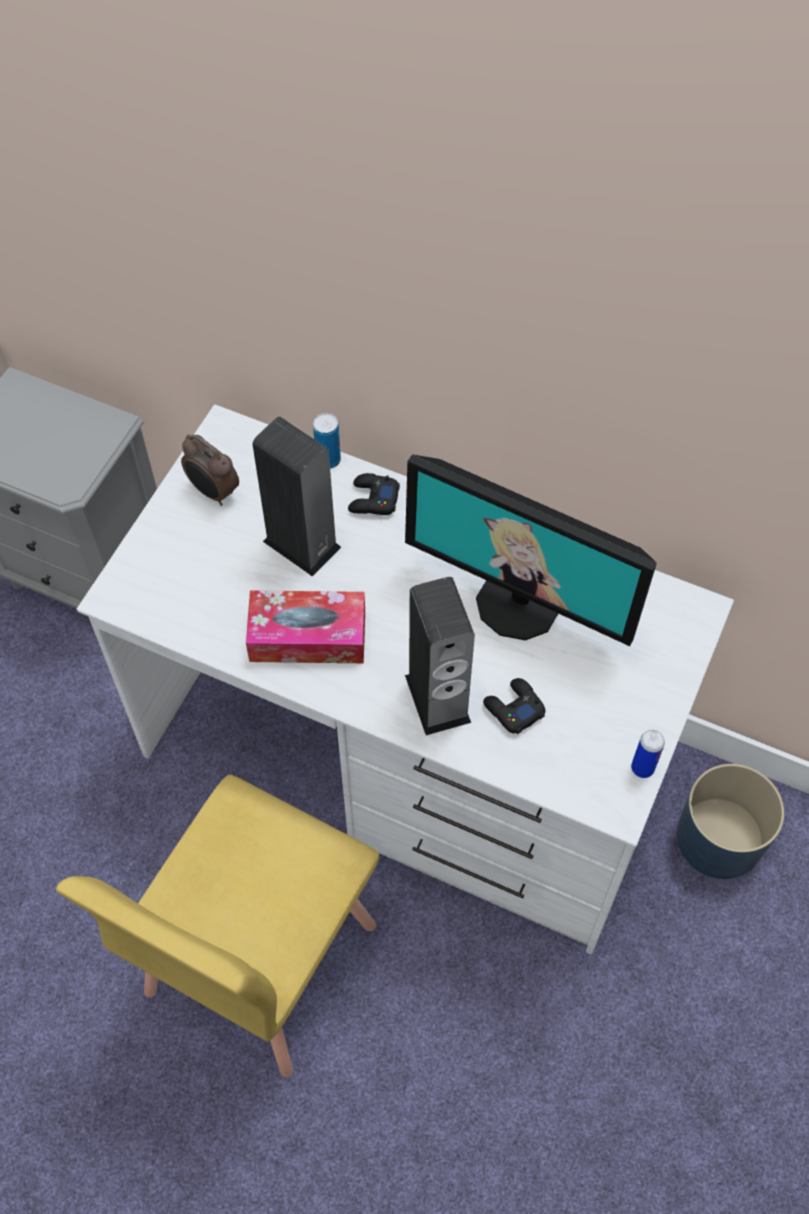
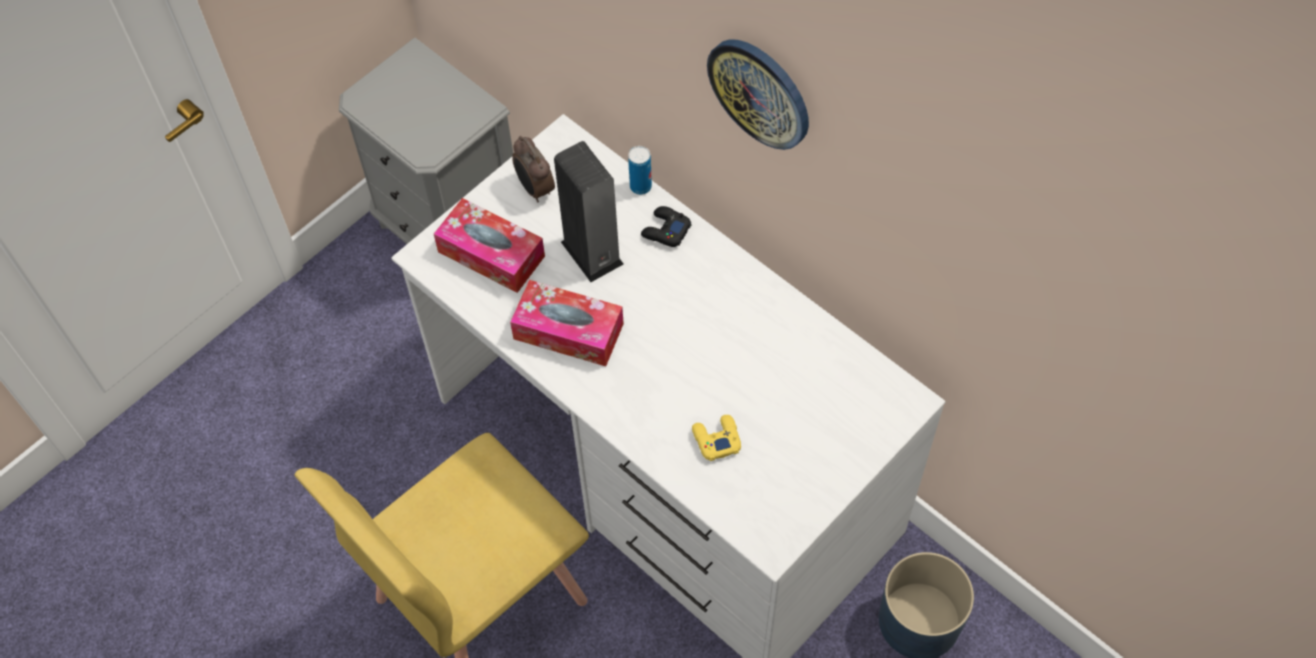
camera: 20 degrees right, 0 degrees up
monitor [405,454,657,646] -> none
speaker [405,577,475,735] -> none
black game controller [483,678,545,735] -> yellow game controller [692,415,741,461]
can [631,729,665,778] -> none
none -> tissue box [434,198,545,293]
none -> wall clock [707,39,809,150]

